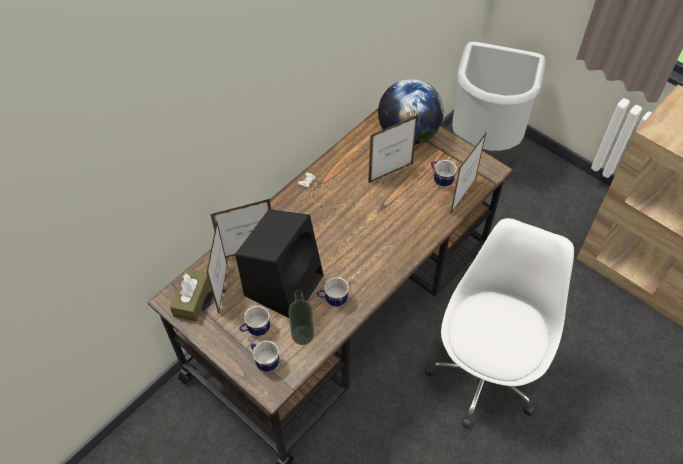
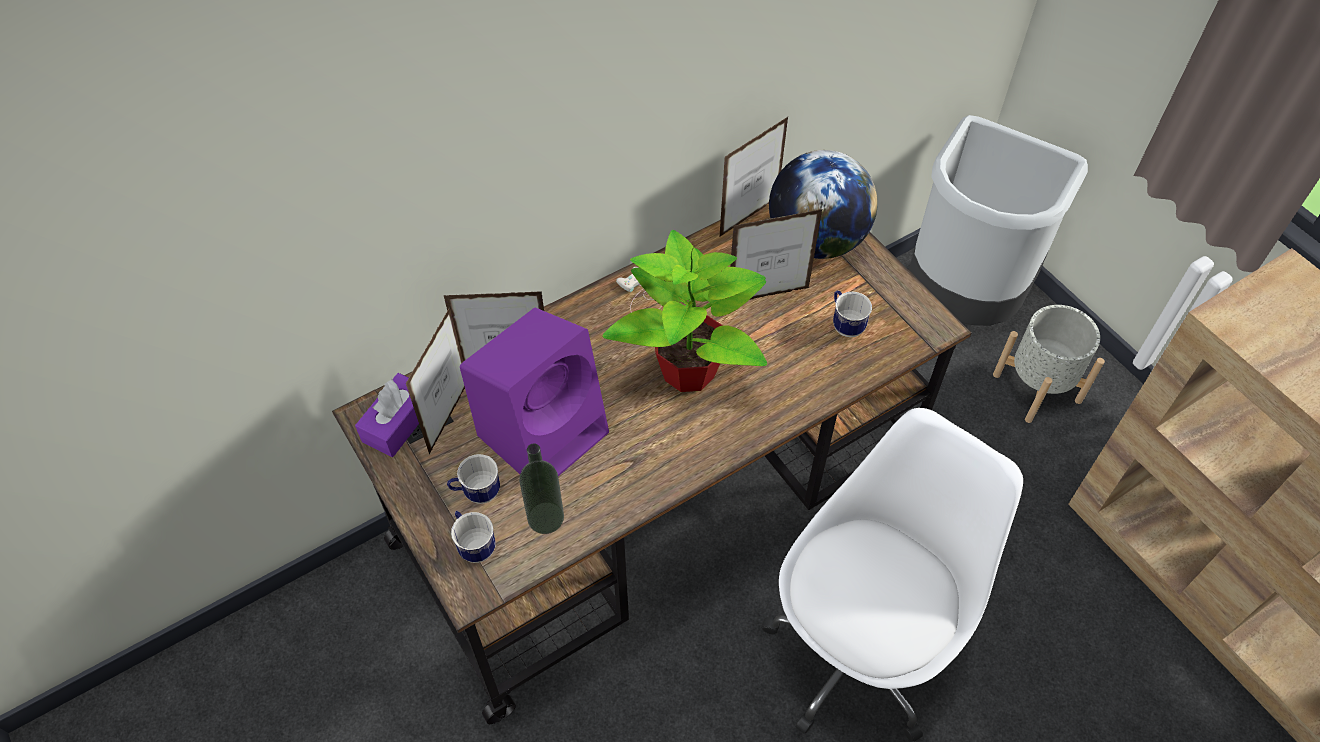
camera: 15 degrees right, 0 degrees up
brown tissue box [170,269,210,321] -> purple tissue box [355,373,419,457]
black speaker [235,209,324,318] -> purple speaker [460,308,609,476]
mug [317,277,349,307] -> none
picture frame [450,133,486,214] -> picture frame moved to [720,117,788,237]
none -> potted plant [603,230,767,392]
none -> grey planter [993,305,1105,423]

